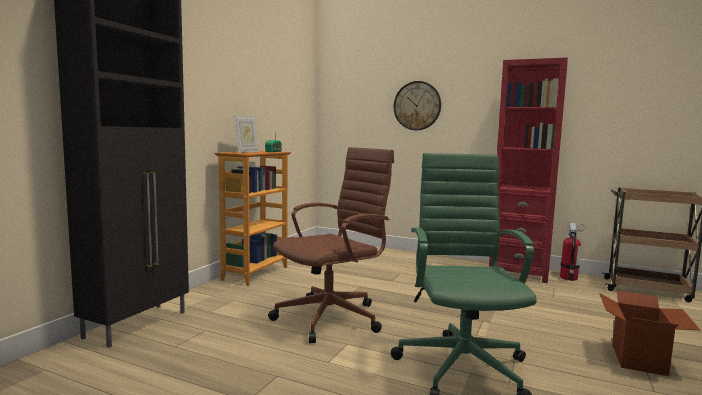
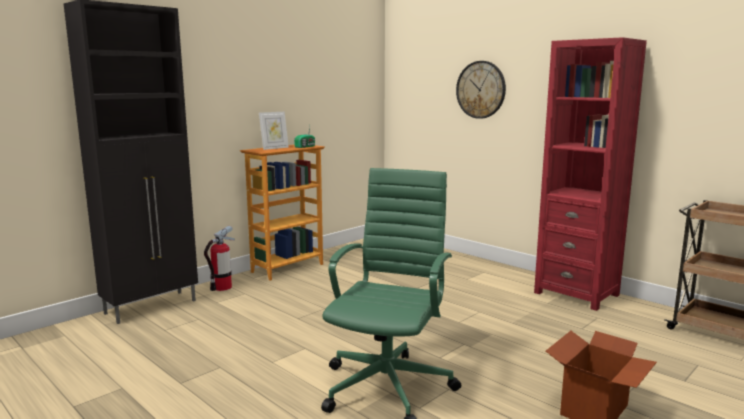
camera: 20 degrees right, 5 degrees up
brown office chair [268,147,394,343] -> none
fire extinguisher [560,223,585,281] -> fire extinguisher moved to [204,226,235,291]

